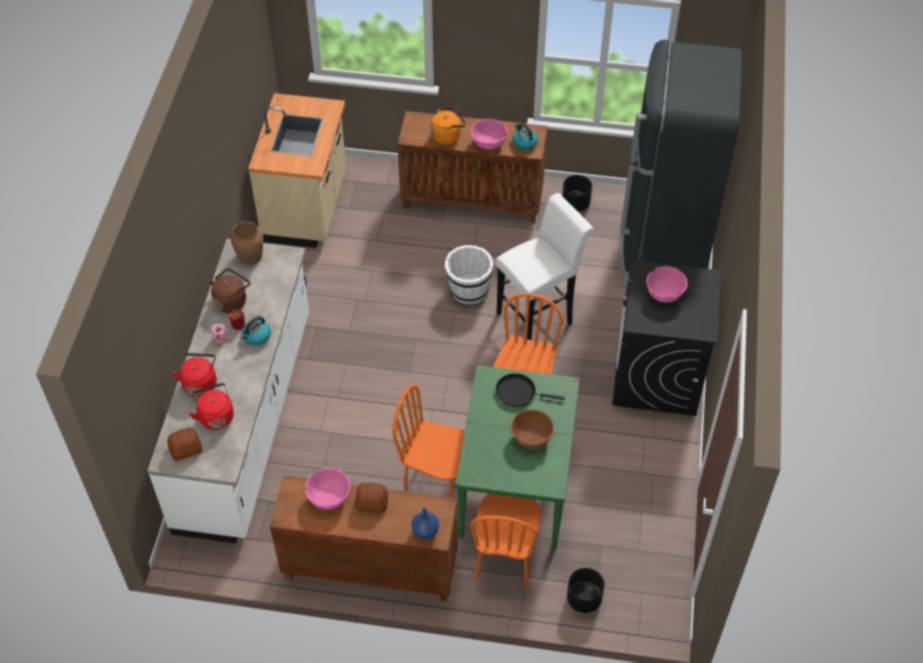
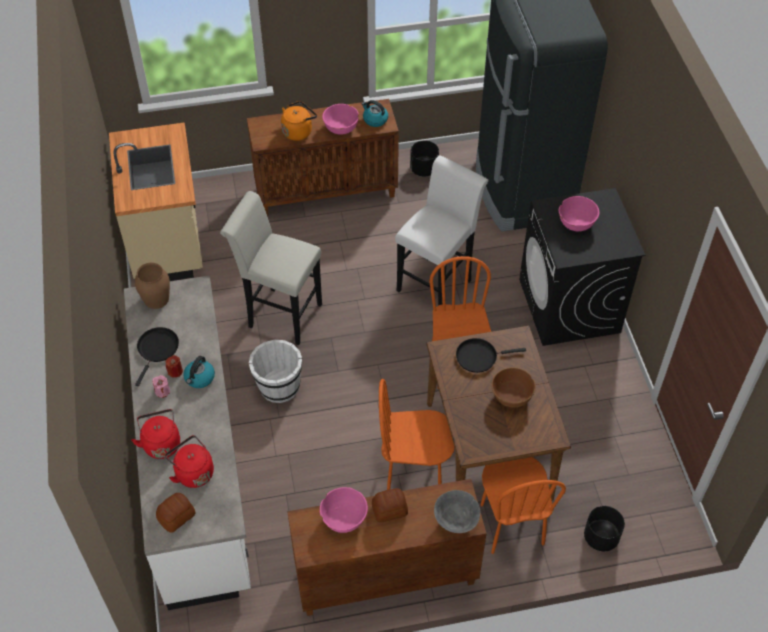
camera: 20 degrees left, 0 degrees up
brown kettle [209,269,250,313] -> black frying pan [135,327,179,386]
blue vase [411,508,439,539] -> grey bowl [434,490,480,533]
white bucket [445,245,493,304] -> white bucket moved to [249,340,302,403]
green dining table [455,365,580,551] -> brown dining table [426,326,571,500]
none -> white stool [220,191,322,345]

